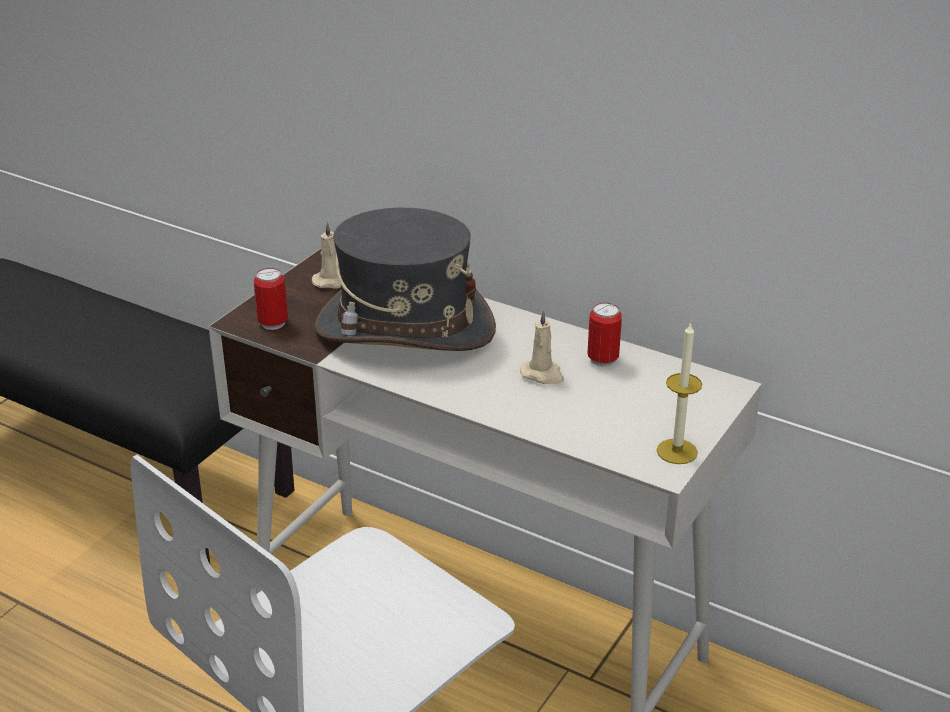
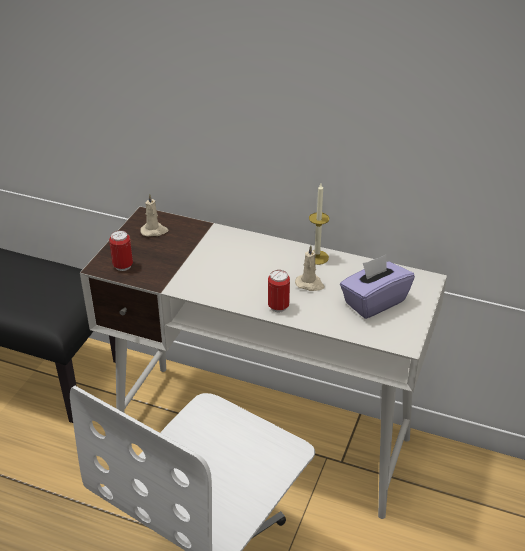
camera: 10 degrees left, 5 degrees up
grey hat [314,208,496,351] -> none
can [587,303,622,367] -> can moved to [268,270,290,312]
candle [657,322,702,464] -> candle moved to [309,184,329,265]
none -> purple tissue box [340,254,415,319]

